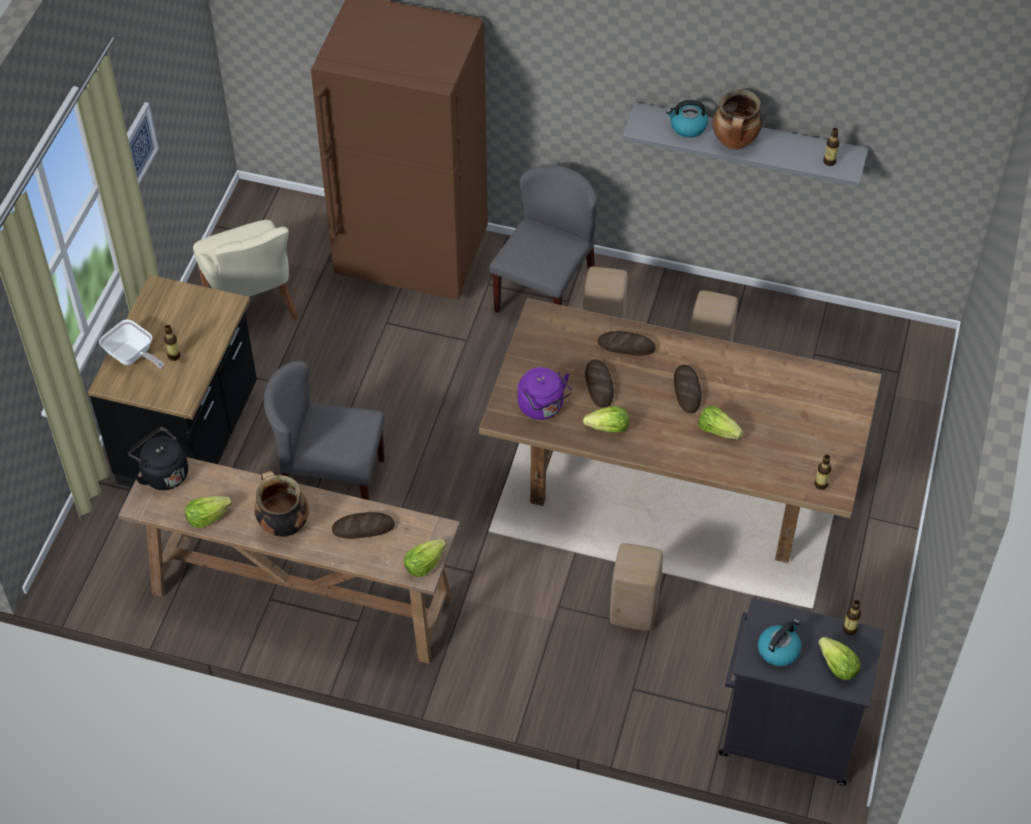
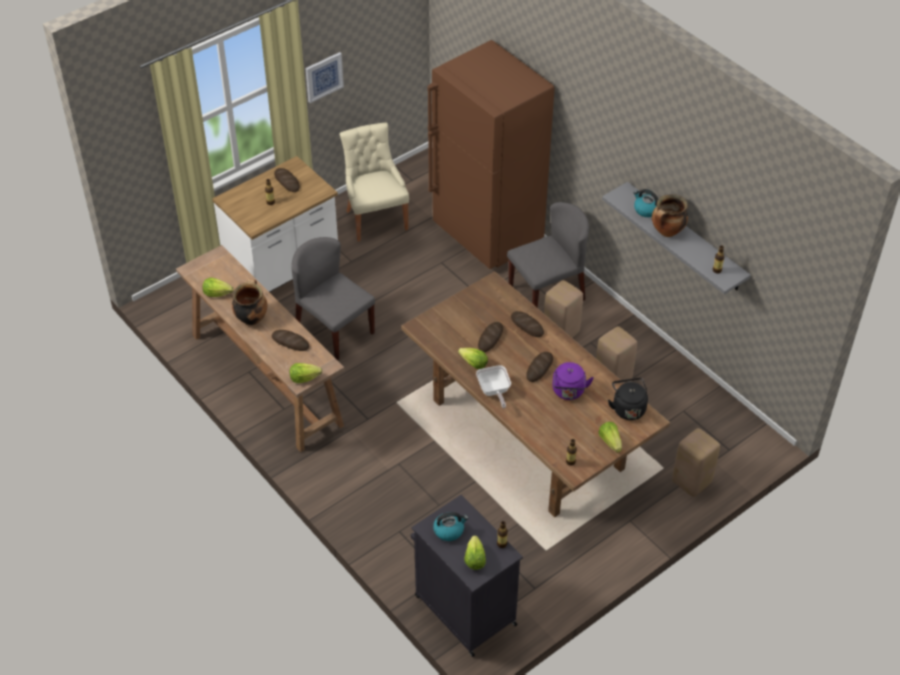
camera: 35 degrees right, 5 degrees down
black counter [88,275,257,487] -> white counter [212,156,338,292]
frying pan [99,319,164,369] -> frying pan moved to [476,365,511,409]
black kettle [128,427,188,490] -> black kettle moved to [608,378,648,420]
beige chair [193,220,299,320] -> beige chair turned 150 degrees clockwise [339,123,409,242]
purple kettle [518,367,572,420] -> purple kettle moved to [552,362,594,400]
beige stool [610,543,663,631] -> beige stool moved to [672,428,720,497]
lettuce [698,405,743,439] -> lettuce moved to [598,422,622,453]
none -> bread [274,168,300,192]

